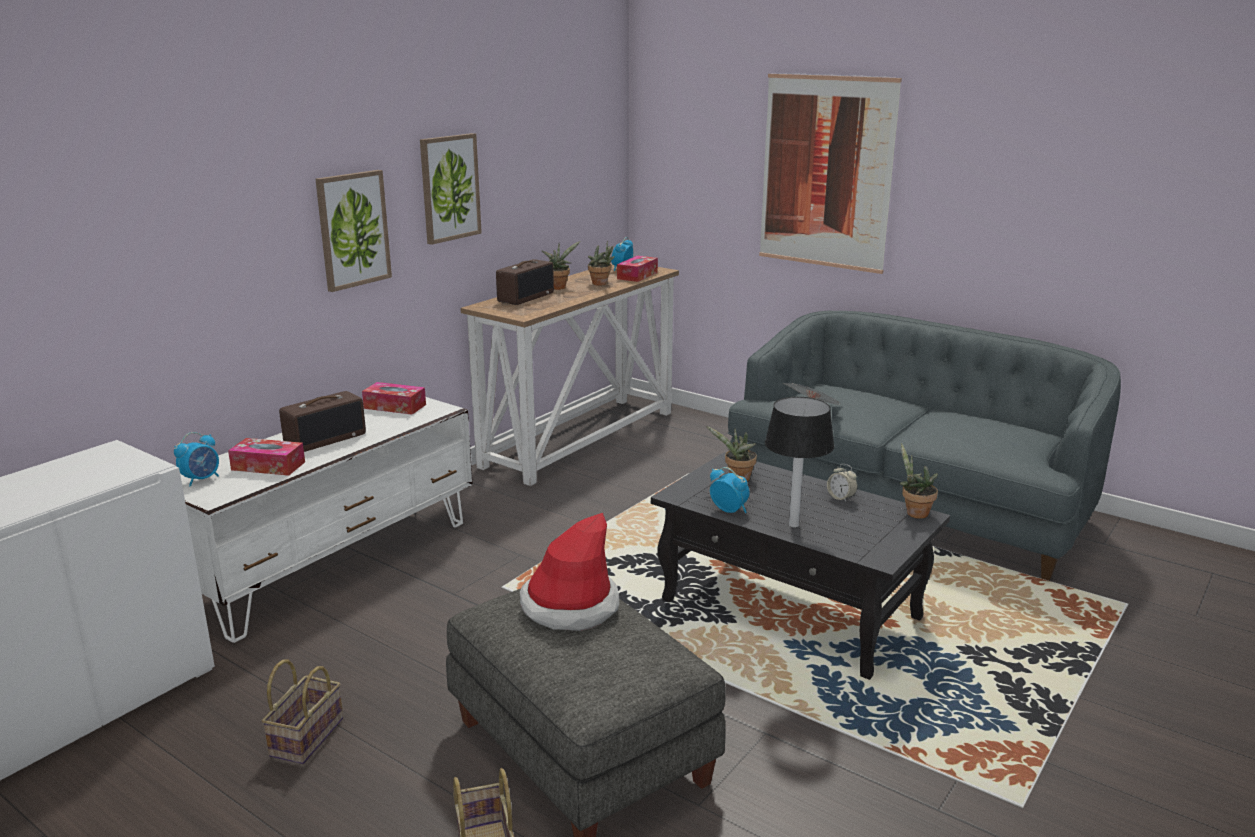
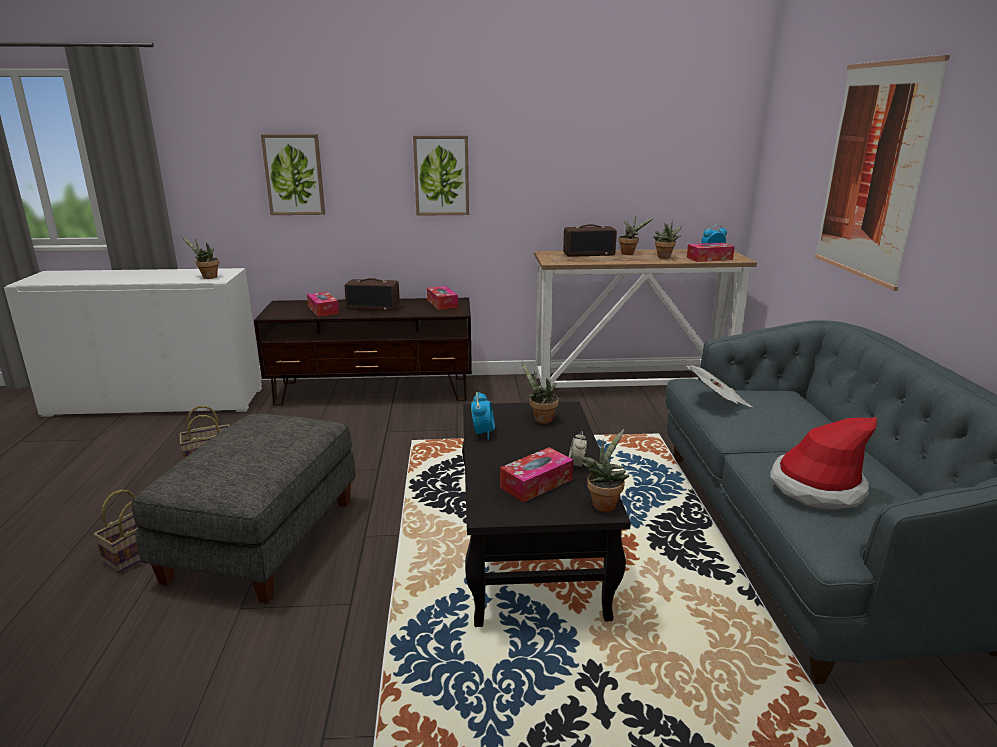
camera: 50 degrees right, 0 degrees up
alarm clock [174,432,219,487] -> none
white tv stand [180,397,473,643] -> brown tv stand [254,298,472,405]
picture [420,133,482,245] -> picture moved to [261,134,325,215]
hat [520,513,619,631] -> hat moved to [770,418,877,510]
table lamp [765,397,834,528] -> none
none -> potted plant [183,237,219,279]
none -> tissue box [500,447,573,502]

